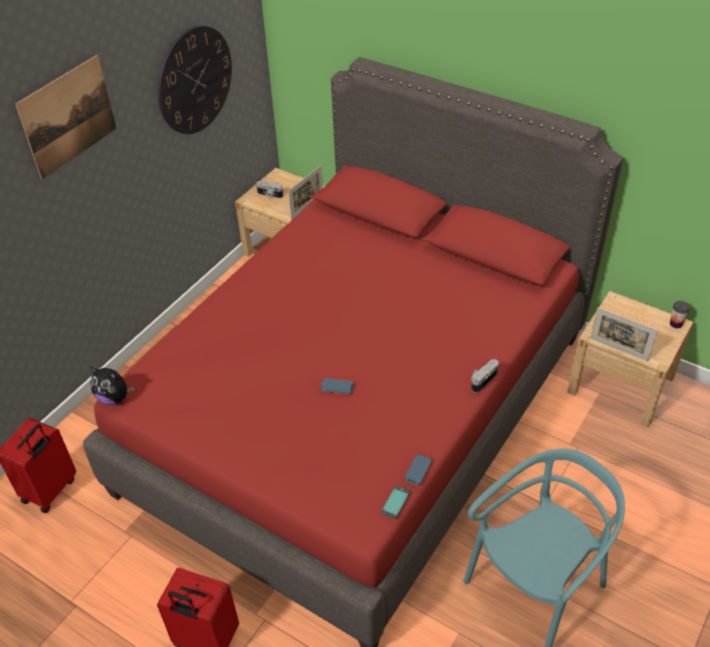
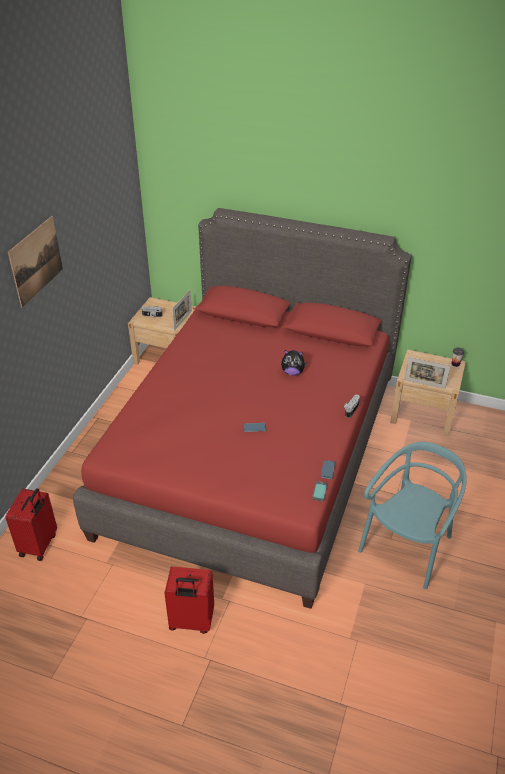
camera: 15 degrees left, 5 degrees down
plush toy [90,366,134,405] -> plush toy moved to [281,350,307,375]
wall clock [158,25,232,134] -> none

